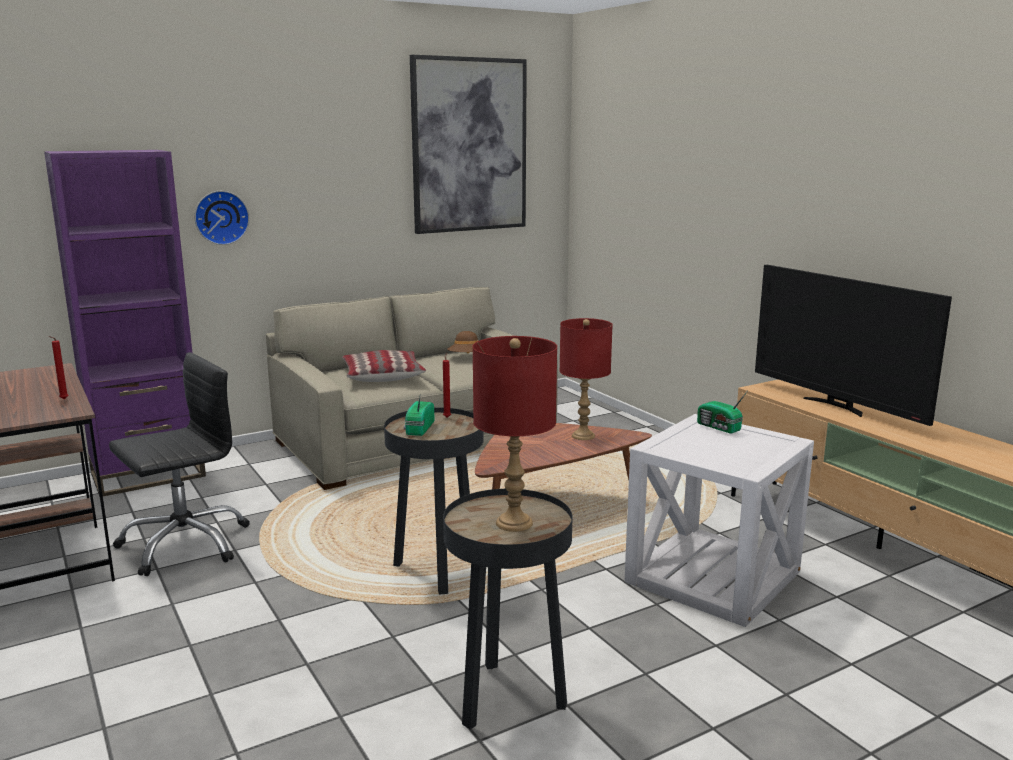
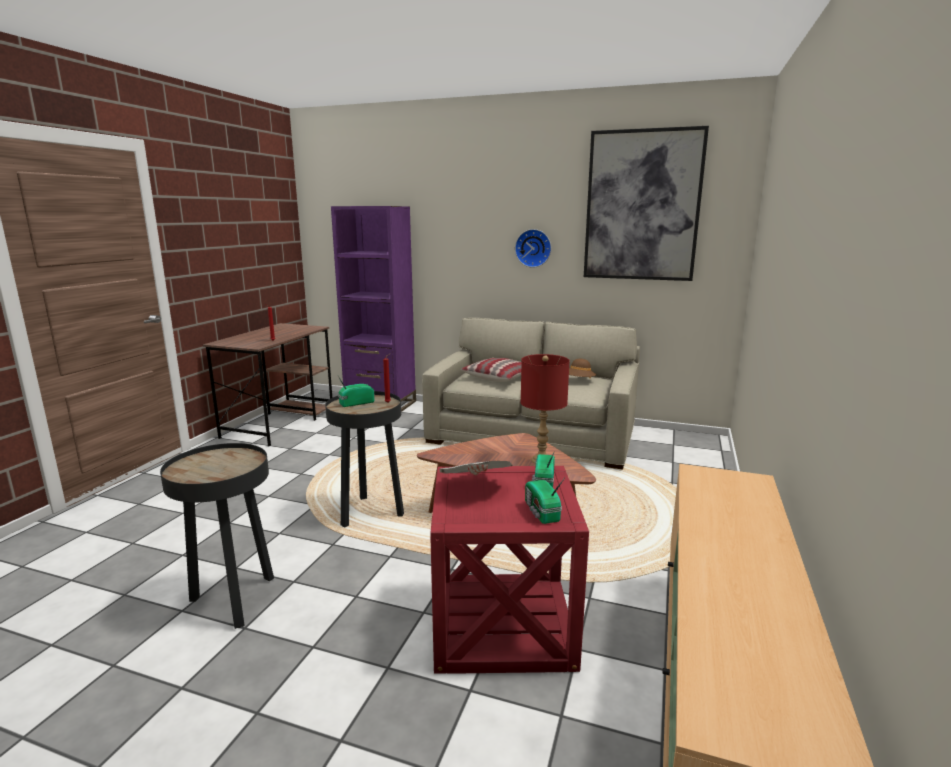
camera: 50 degrees right, 0 degrees up
black office chair [109,352,250,576] -> none
wall clock [194,191,250,245] -> wall clock moved to [515,229,551,268]
red table lamp [472,336,557,532] -> none
white side table [625,414,814,627] -> red side table [430,466,589,674]
television [755,265,952,426] -> none
none -> newspaper [439,461,513,475]
none -> radio [525,478,565,524]

